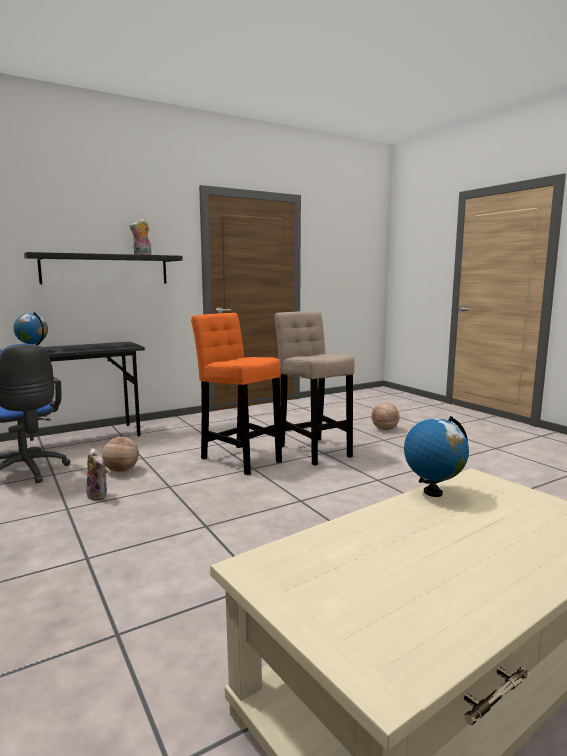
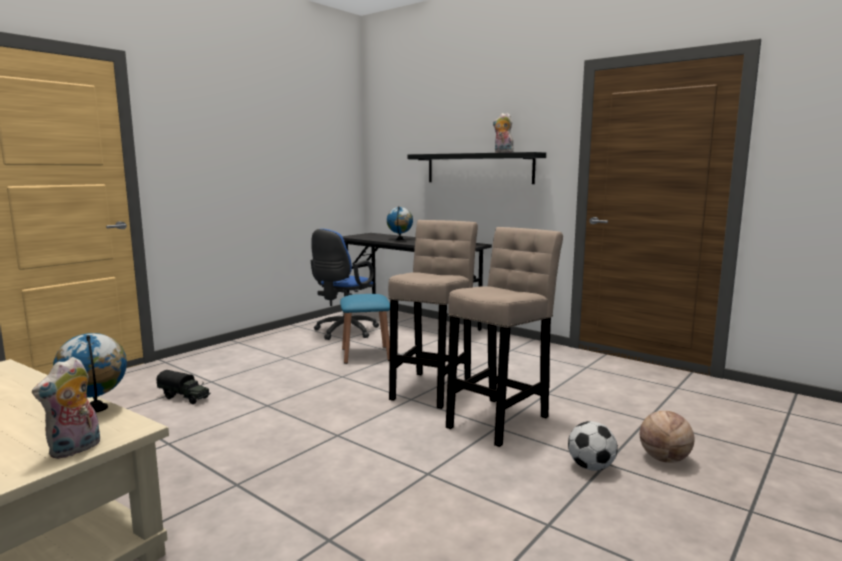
camera: 70 degrees right, 0 degrees up
plush toy [86,448,108,501] -> plush toy moved to [32,357,100,459]
basketball [102,437,139,472] -> blue stool [340,294,390,364]
orange stool [191,313,282,475] -> beige stool [388,220,478,409]
none -> toy truck [156,370,210,404]
none -> football [568,421,618,471]

